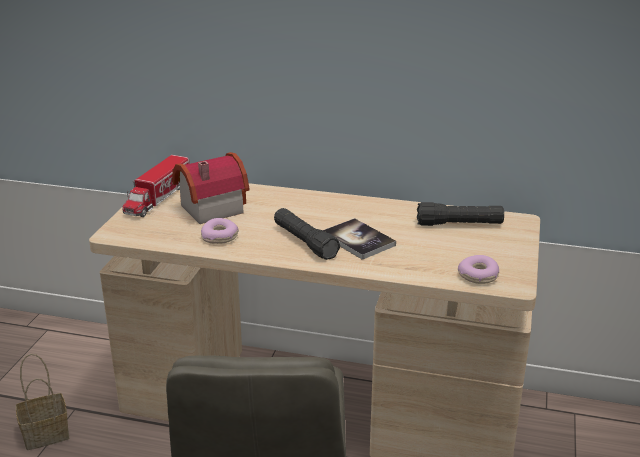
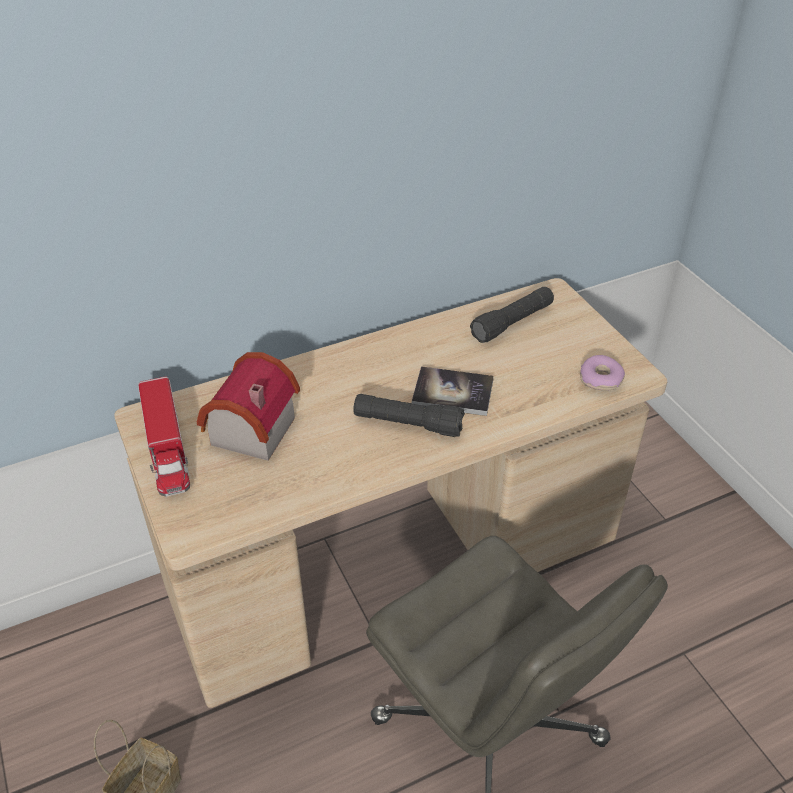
camera: 40 degrees left, 15 degrees up
donut [201,218,239,244] -> none

